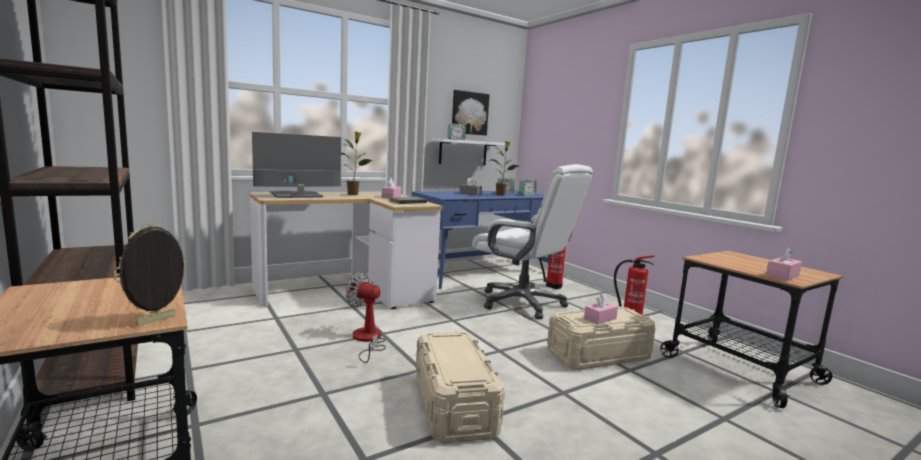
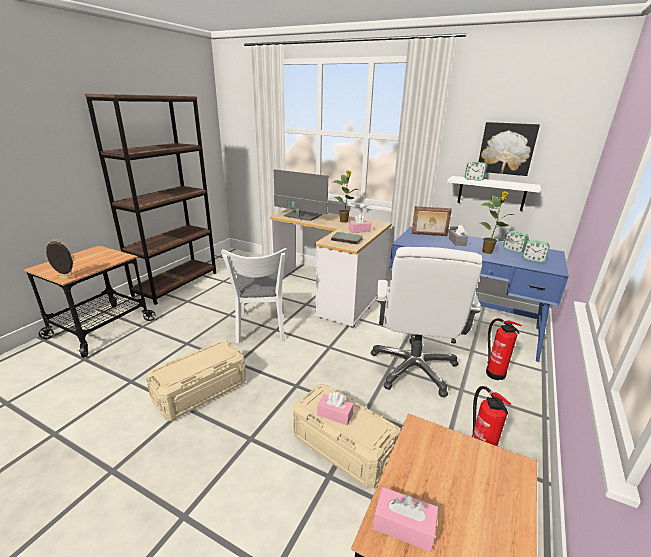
camera: 60 degrees right, 15 degrees up
fan [345,272,386,363] -> white chair [221,248,288,343]
none -> picture frame [412,206,452,236]

